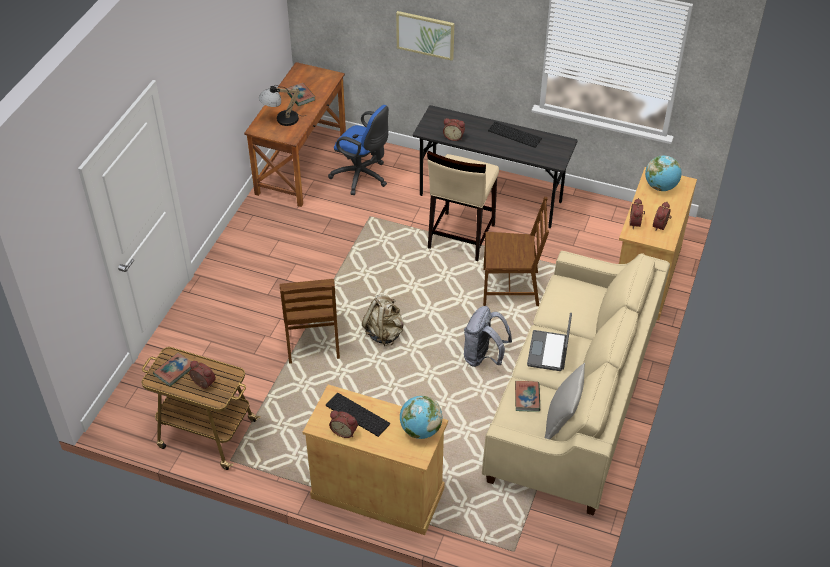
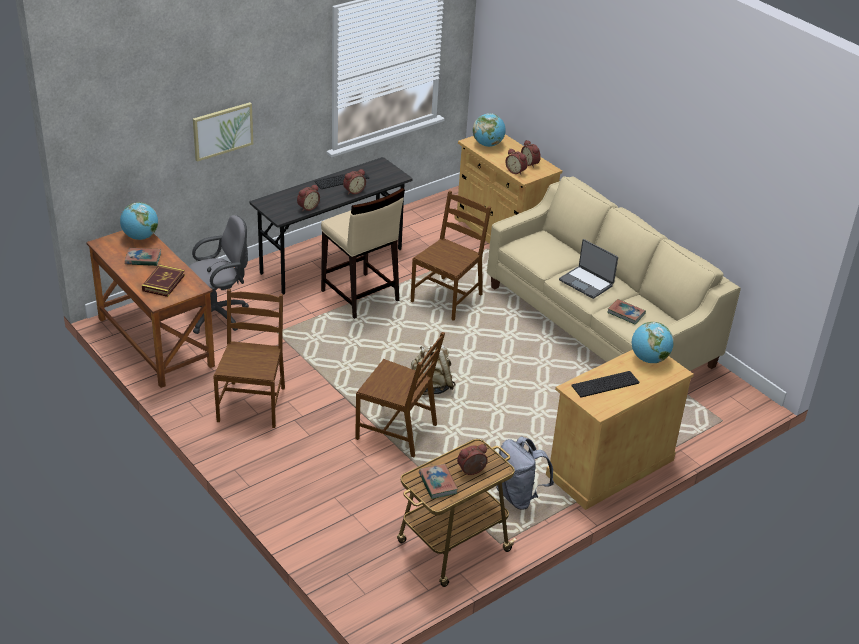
camera: 60 degrees left, 10 degrees down
table lamp [259,85,307,126] -> book [142,265,185,297]
blue office chair [328,105,389,195] -> grey office chair [184,215,249,334]
alarm clock [329,411,358,438] -> alarm clock moved to [343,169,366,194]
grey backpack [464,306,512,367] -> grey backpack moved to [496,437,554,510]
grey pillow [545,363,585,439] -> none
none -> globe [120,202,158,240]
none -> brown chair [213,289,285,428]

